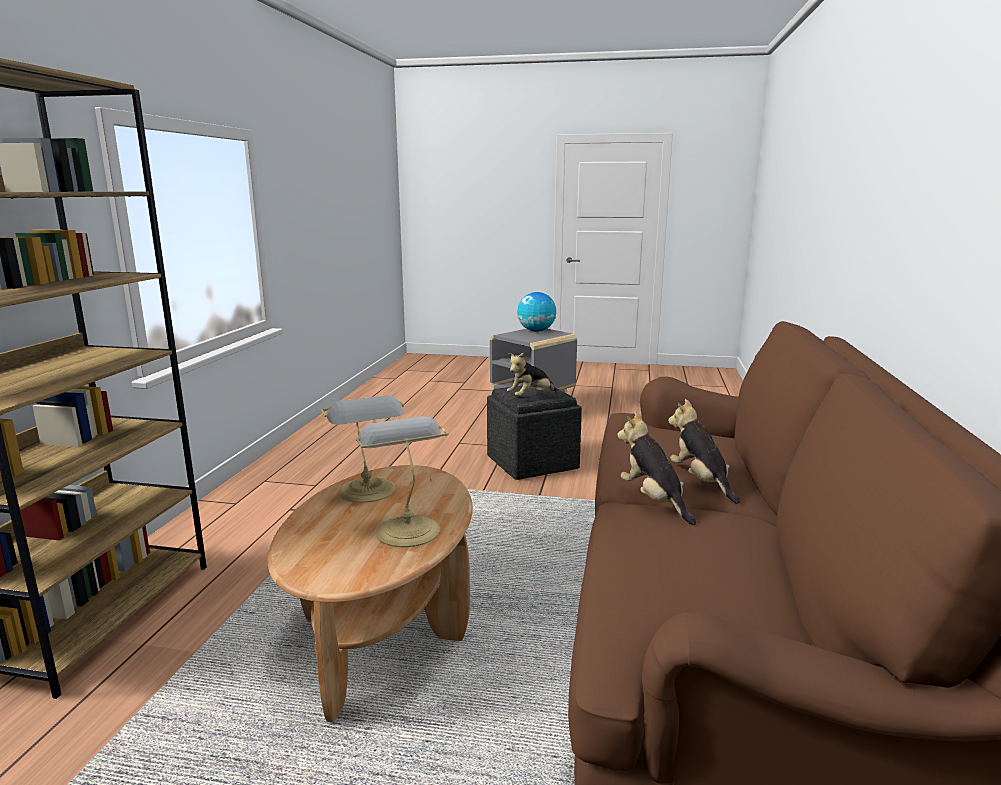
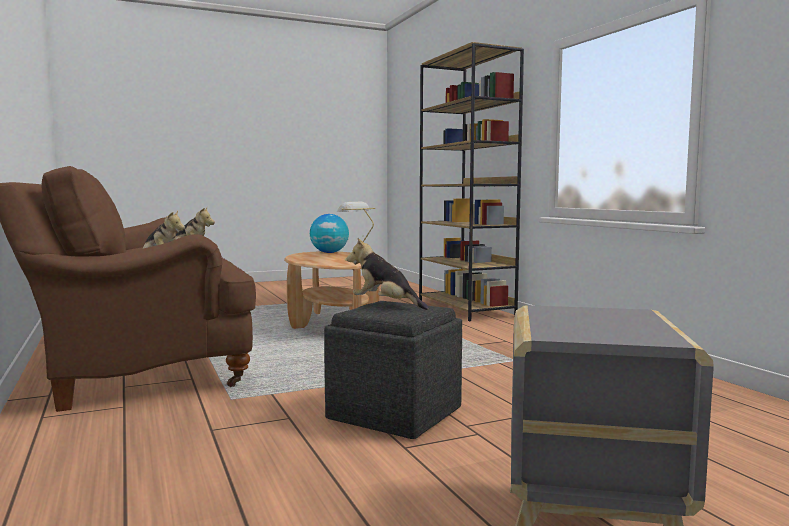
camera: 145 degrees right, 10 degrees down
table lamp [355,416,449,547] -> none
plush toy [507,352,556,396] -> plush toy turned 75 degrees counterclockwise [347,238,429,310]
globe [517,292,556,332] -> globe moved to [310,214,349,253]

